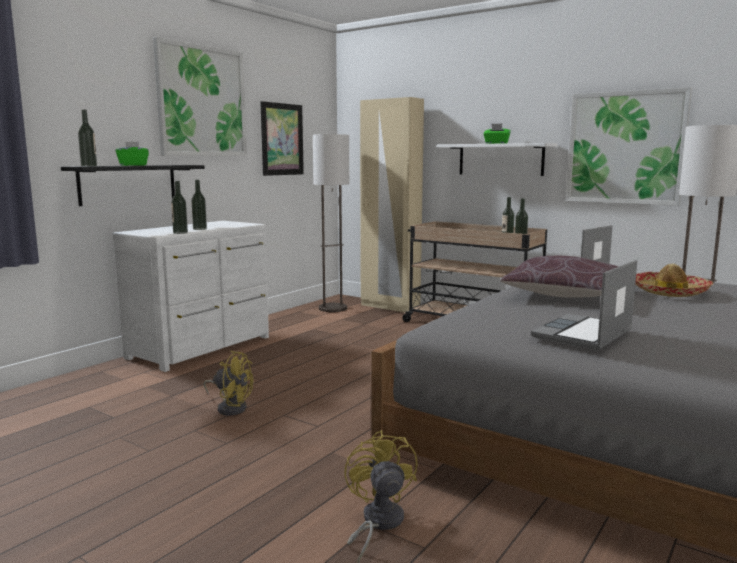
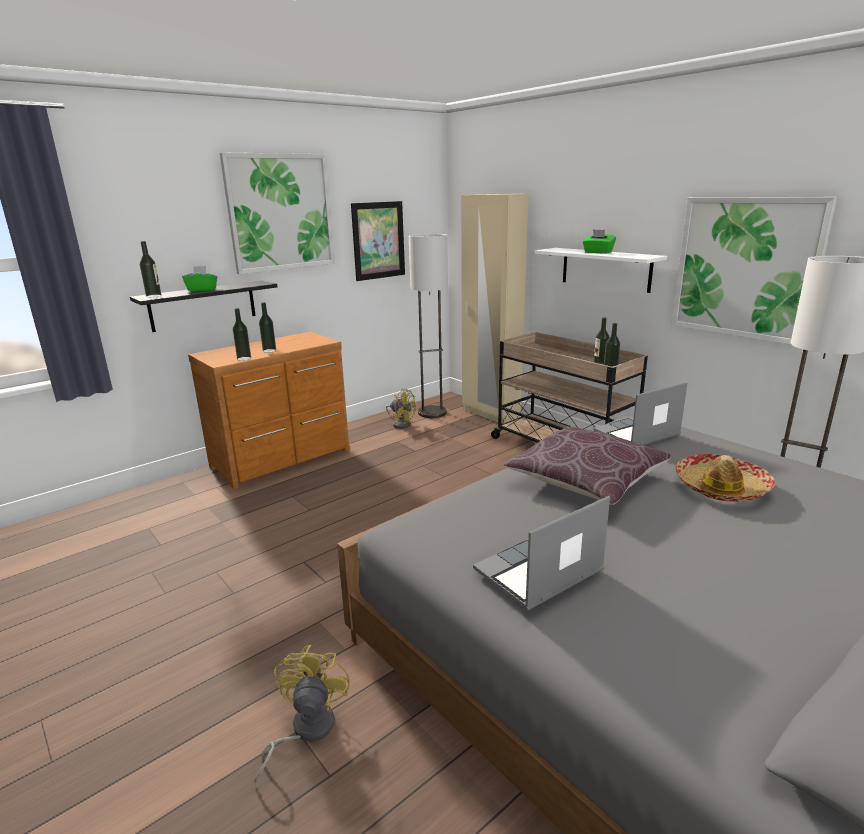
camera: 15 degrees right, 10 degrees up
white dresser [112,221,269,372] -> brown dresser [188,332,349,489]
yellow fan [203,351,253,416] -> yellow fan moved to [386,388,416,429]

